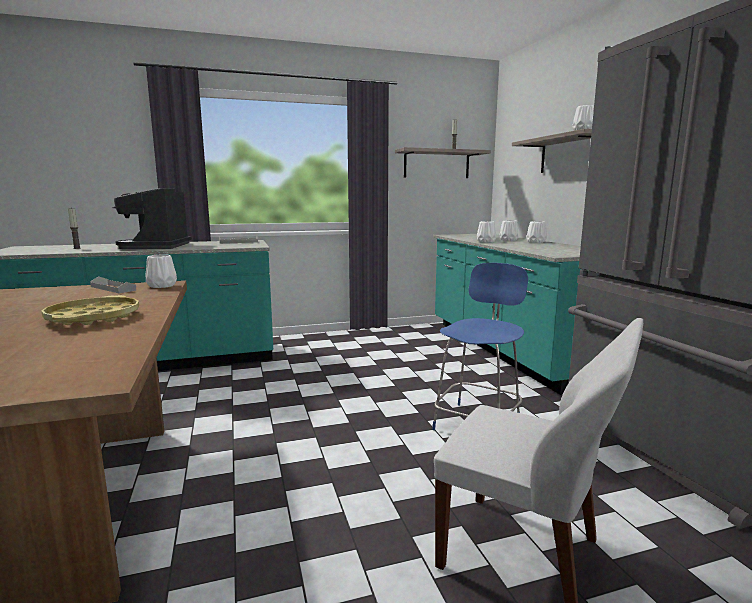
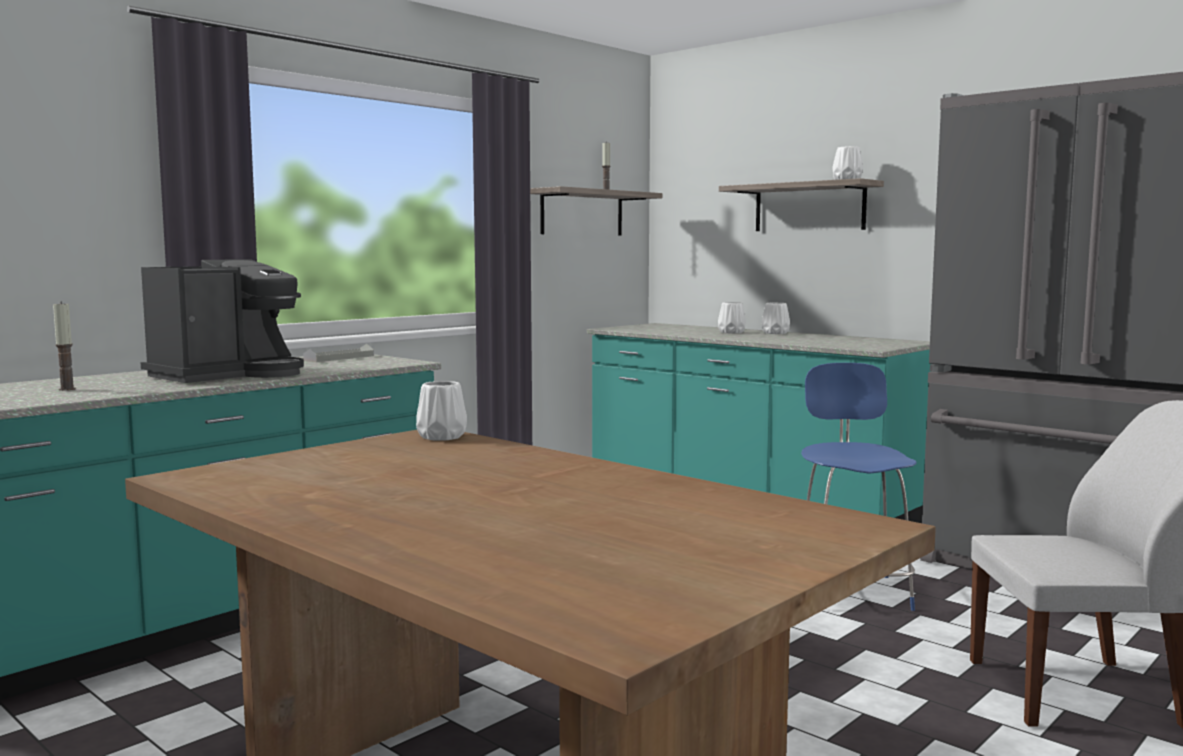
camera: 30 degrees left, 5 degrees down
yellow tray [41,295,139,325] -> none
grey tray [90,276,137,293] -> none
coffee machine [112,188,192,249] -> coffee machine turned 105 degrees counterclockwise [141,259,304,383]
white vase [477,221,496,243] -> none

